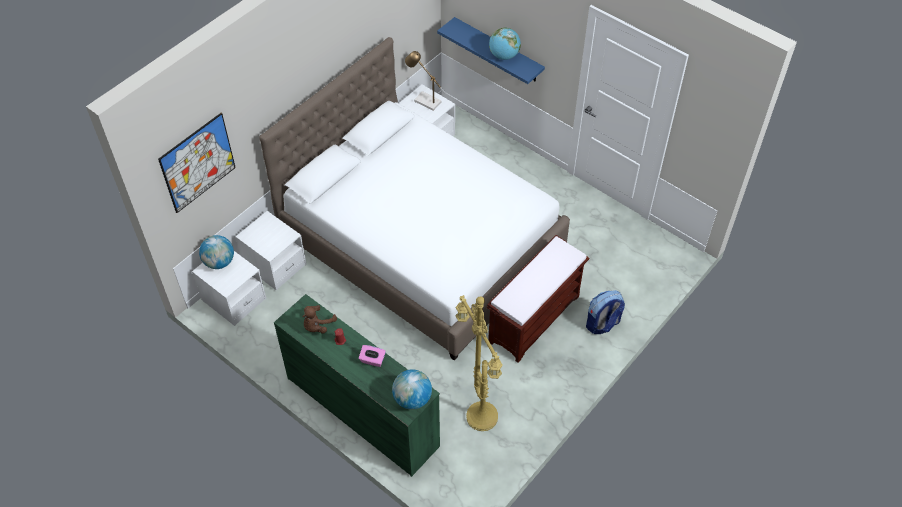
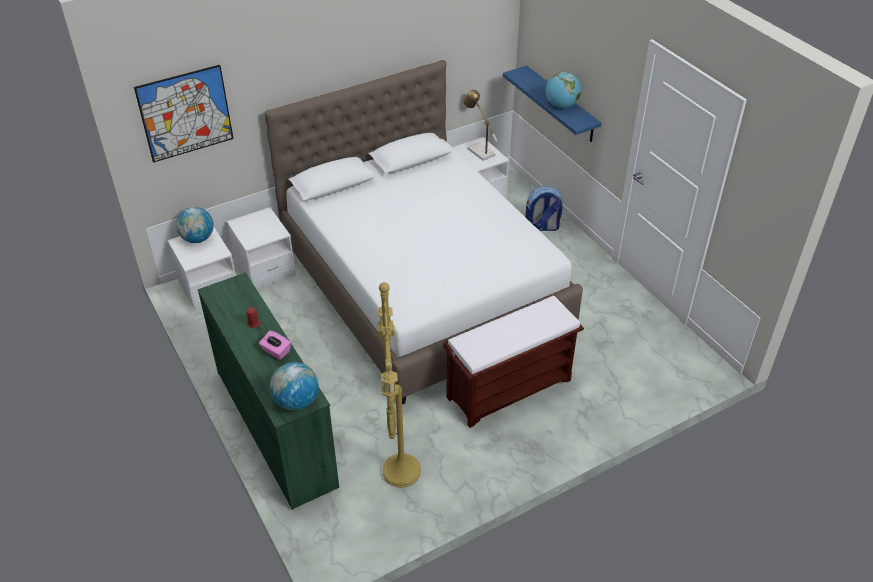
camera: 20 degrees right, 10 degrees down
brown plush toy [302,305,337,334] -> none
backpack [586,290,625,334] -> backpack moved to [526,186,563,231]

